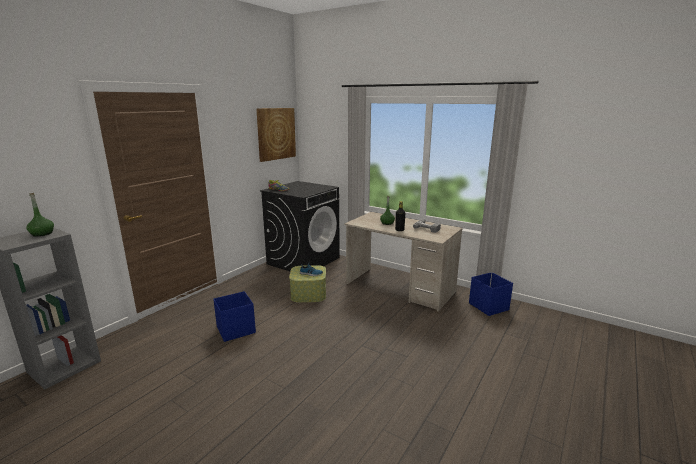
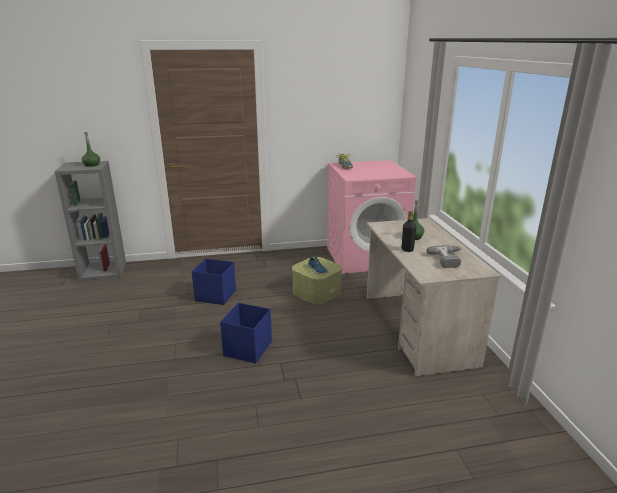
camera: 45 degrees right, 5 degrees up
picture [256,108,296,162] -> none
black washing machine [260,181,340,271] -> pink washing machine [327,160,416,274]
blue storage box [469,273,513,316] -> blue storage box moved to [220,303,272,363]

